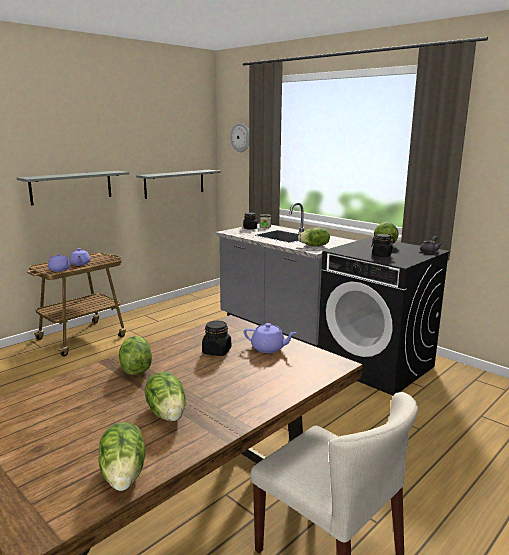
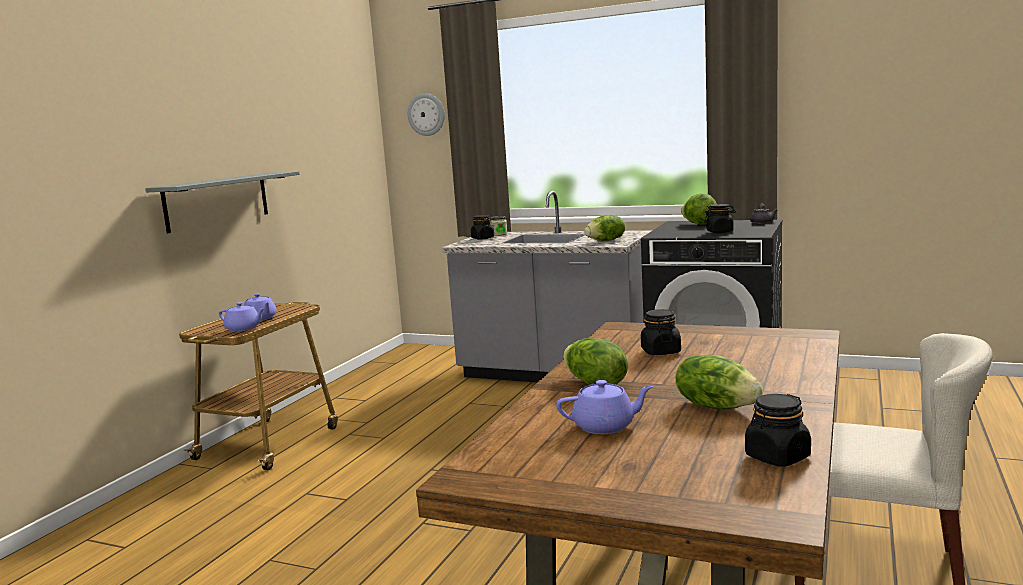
camera: 20 degrees left, 5 degrees down
lettuce [99,422,146,491] -> black jar [745,394,811,466]
grey shelf [136,170,221,199] -> none
purple teapot [244,323,297,353] -> purple teapot moved to [556,380,654,434]

